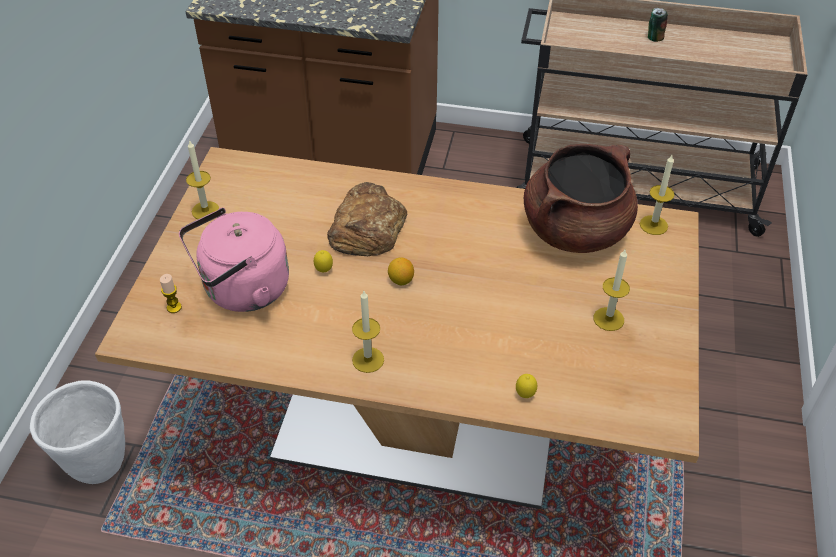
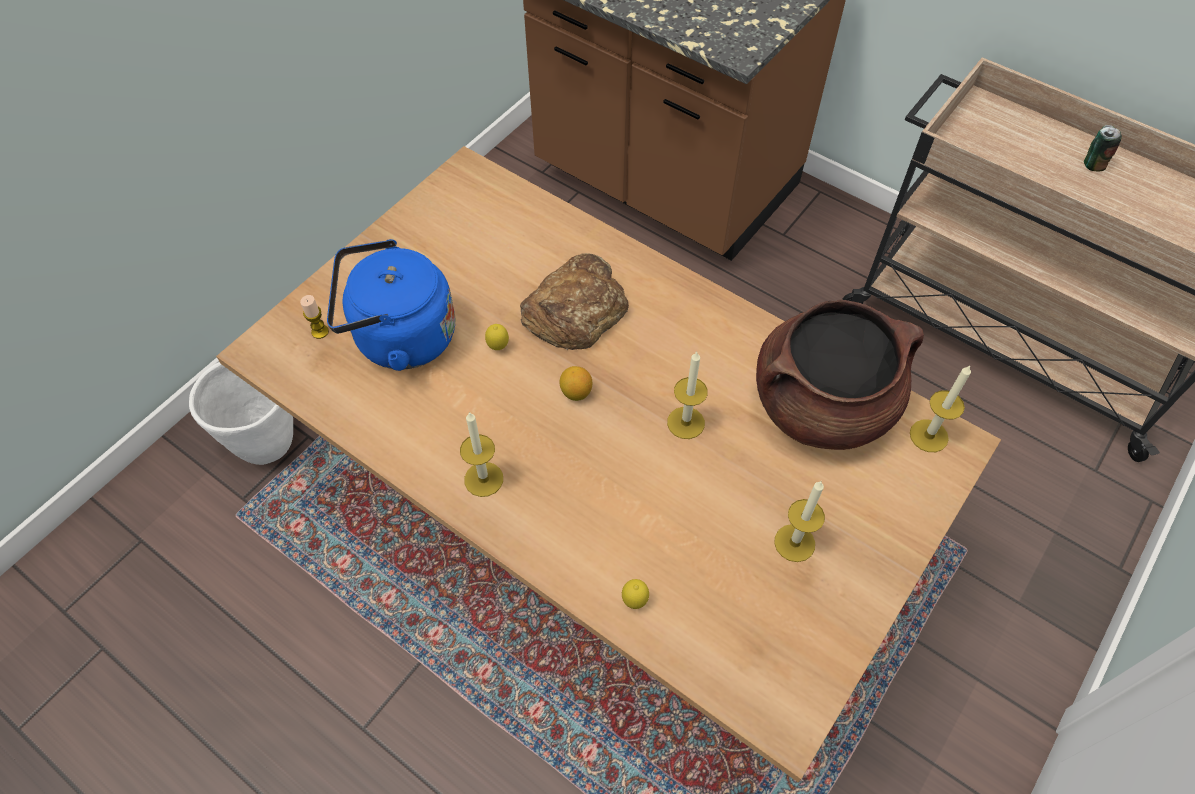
camera: 25 degrees right, 10 degrees up
pink kettle [179,208,289,312] -> blue kettle [327,239,455,371]
candle [186,140,219,219] -> candle moved to [667,352,708,439]

